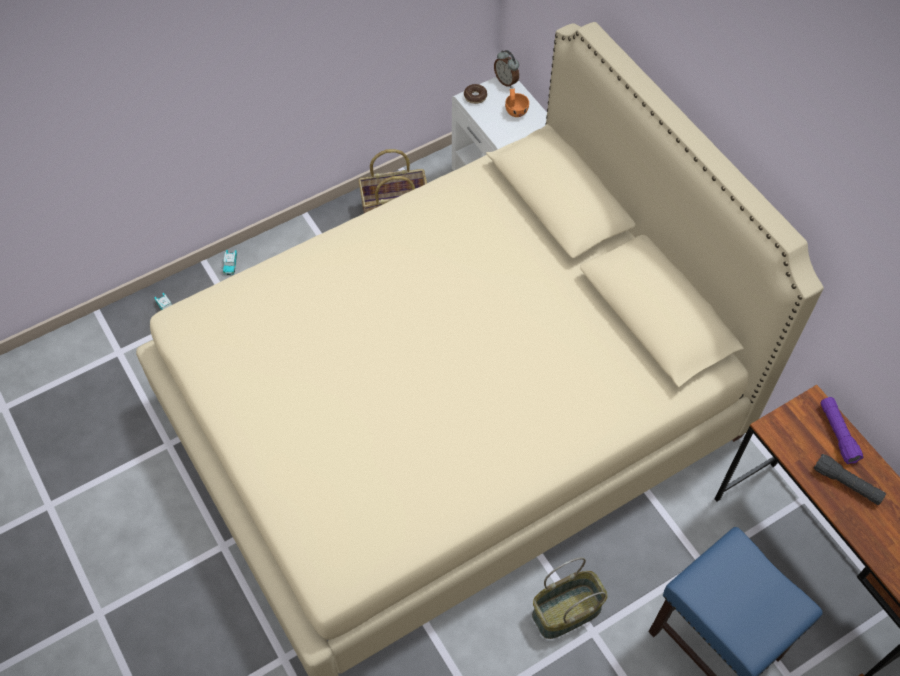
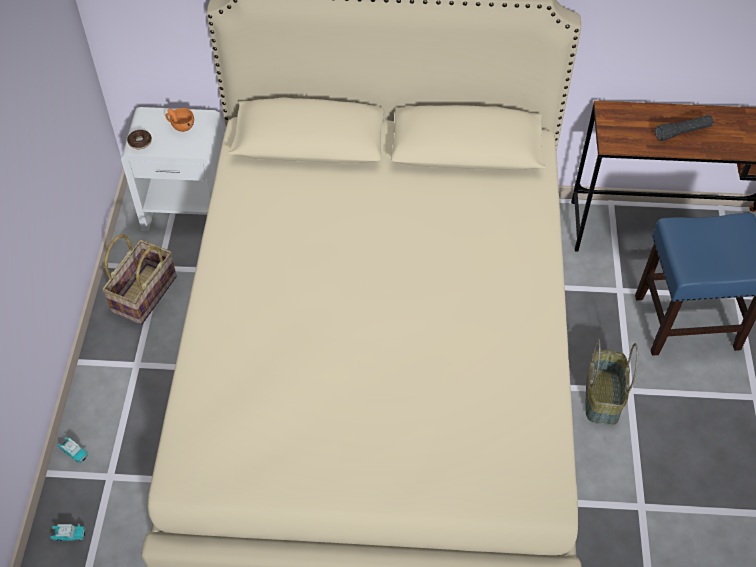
camera: 55 degrees left, 5 degrees down
alarm clock [494,50,519,88] -> none
purple flashlight [821,397,863,464] -> none

